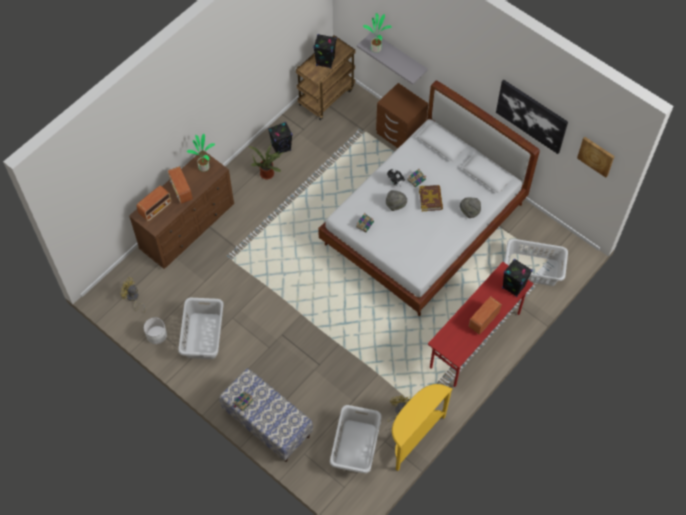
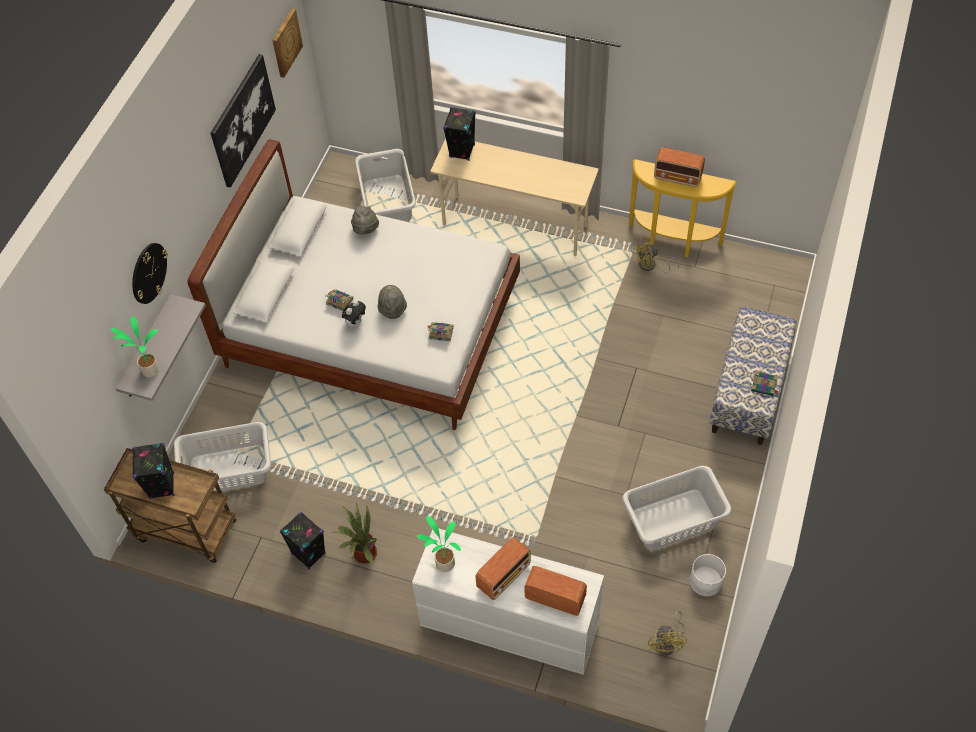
camera: 110 degrees left, 5 degrees down
brown dresser [129,150,234,269] -> white dresser [412,528,604,675]
grey laundry basket [330,405,382,473] -> grey laundry basket moved to [174,422,271,492]
brown nightstand [376,83,428,148] -> none
book [419,185,443,211] -> none
red desk [428,262,533,387] -> beige desk [430,139,599,256]
radio [469,296,502,335] -> radio moved to [654,147,705,187]
none -> wall clock [132,243,168,304]

